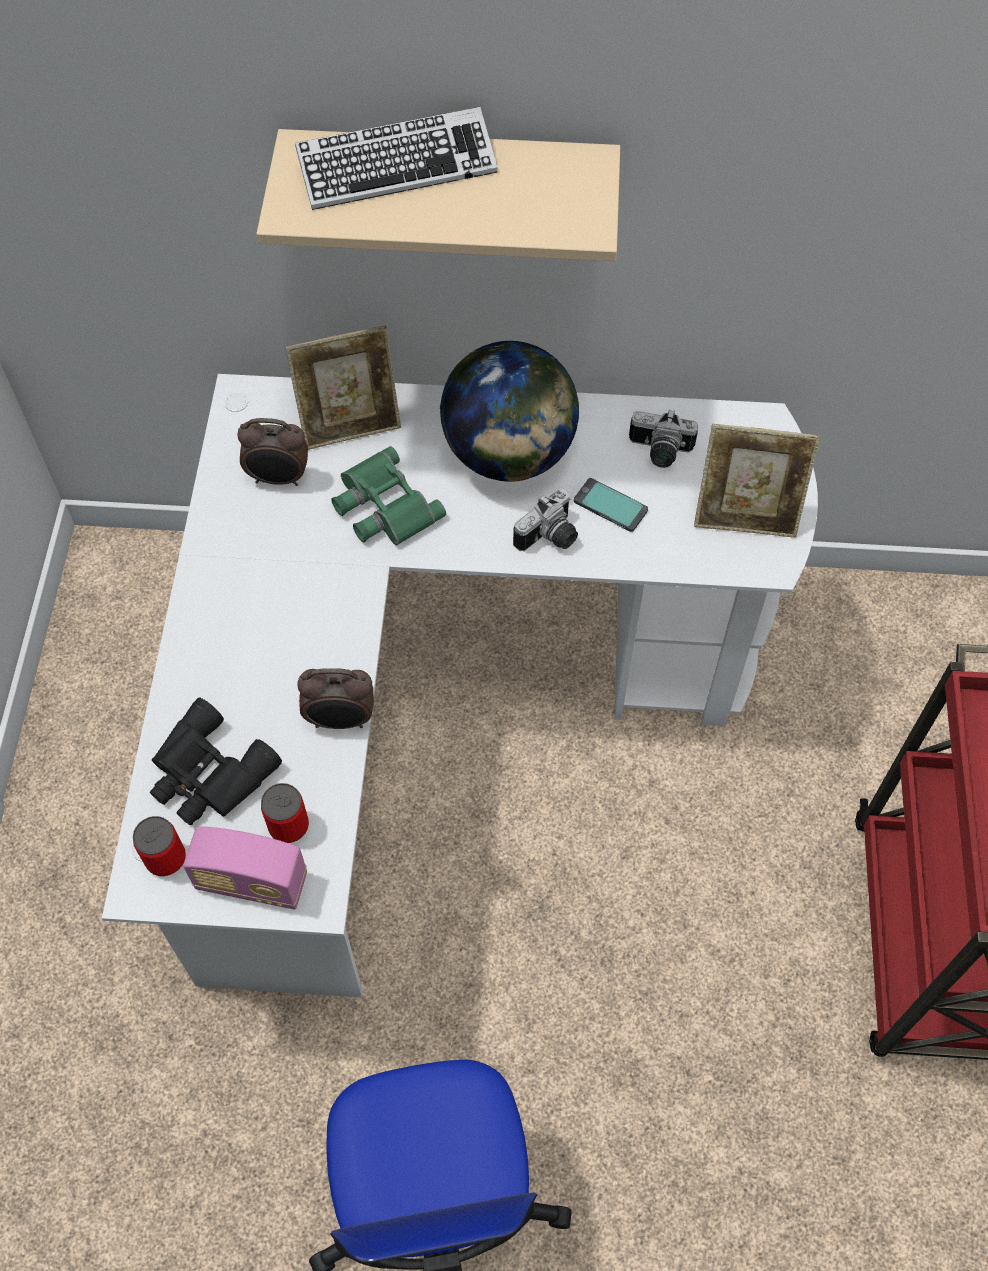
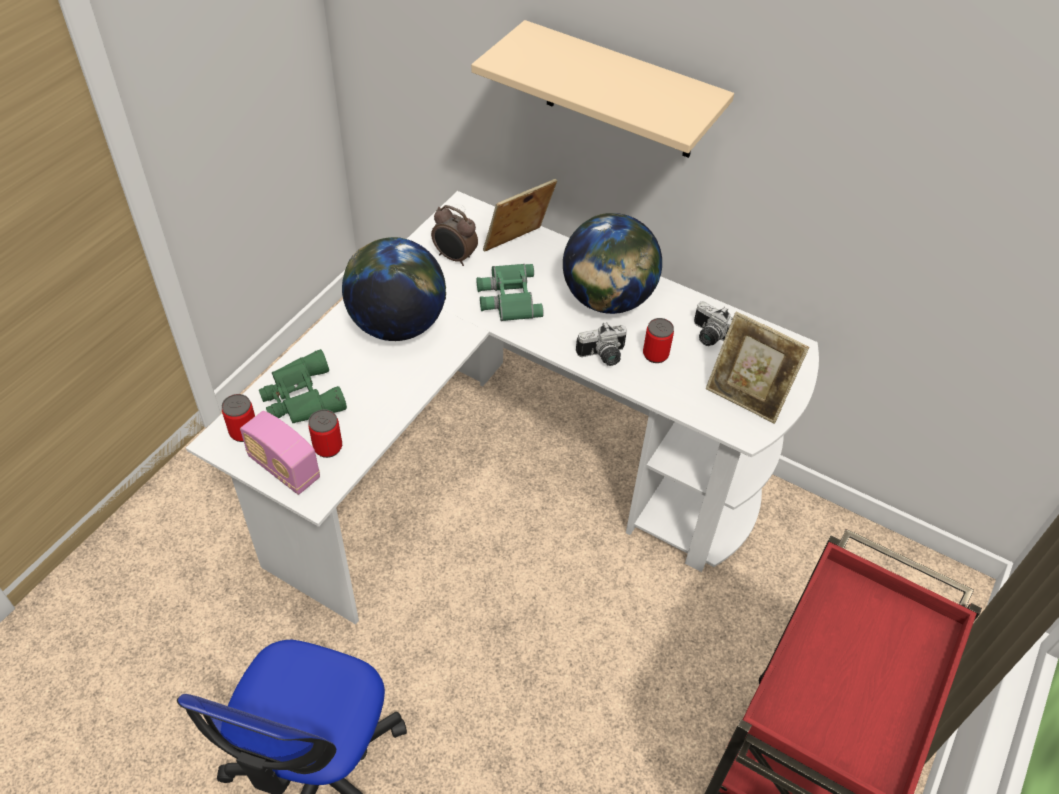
camera: 25 degrees right, 10 degrees down
black binoculars [150,697,282,825] -> green binoculars [259,349,347,423]
picture frame [285,325,401,450] -> picture frame turned 135 degrees clockwise [483,179,557,252]
keyboard [295,107,497,210] -> none
alarm clock [297,668,374,729] -> none
phone [574,478,648,532] -> can [643,318,674,363]
none -> globe [342,237,446,341]

